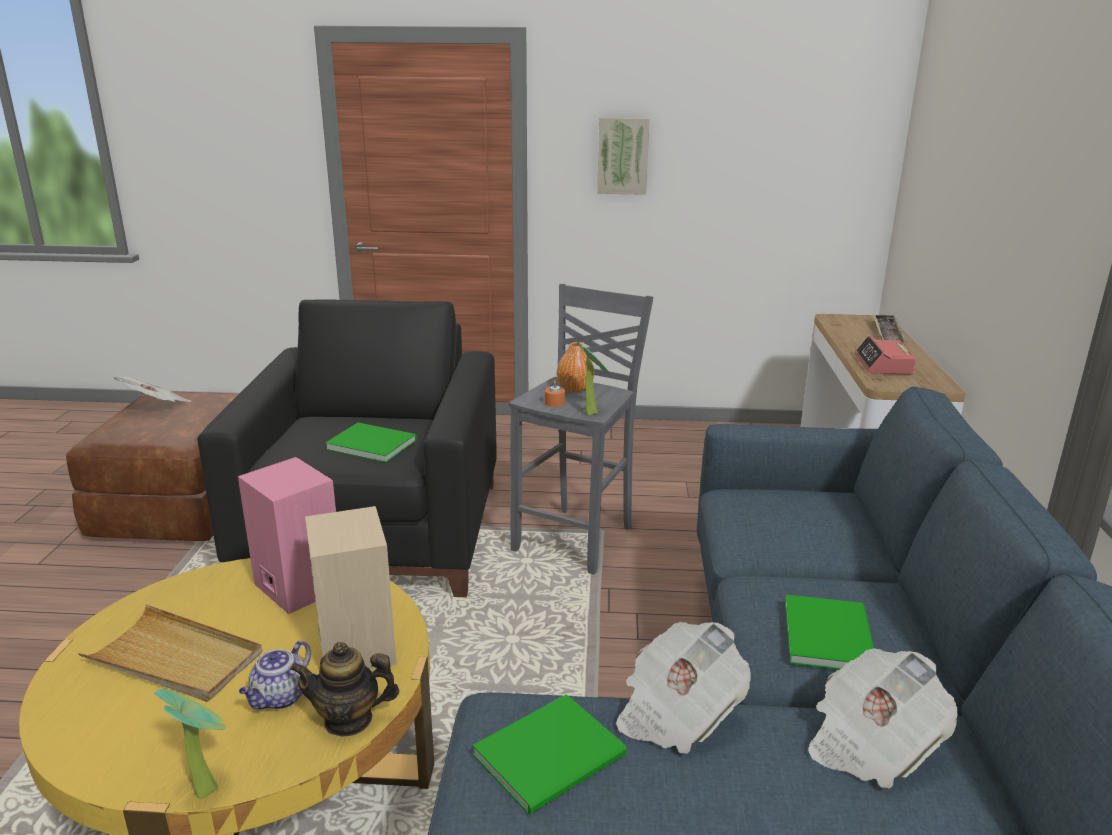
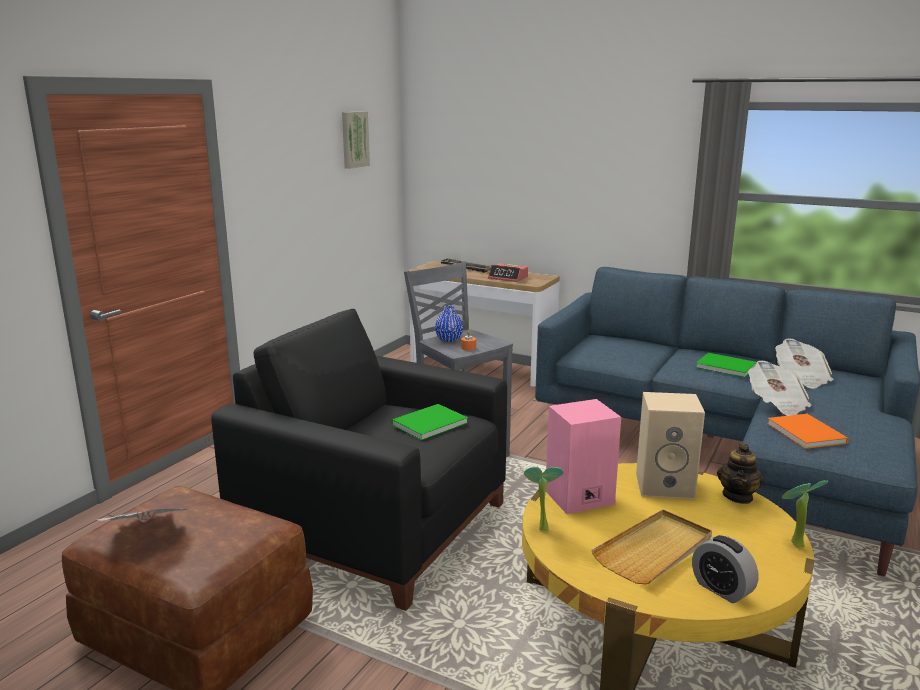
camera: 65 degrees left, 5 degrees down
teapot [239,641,311,709] -> none
green book [473,694,627,814] -> orange book [767,414,849,449]
orange vase [557,342,594,392] -> blue vase [435,305,463,342]
potted plant [575,340,609,415] -> potted plant moved to [524,467,564,531]
picture [597,117,650,195] -> picture moved to [342,111,370,169]
none -> alarm clock [692,535,758,603]

